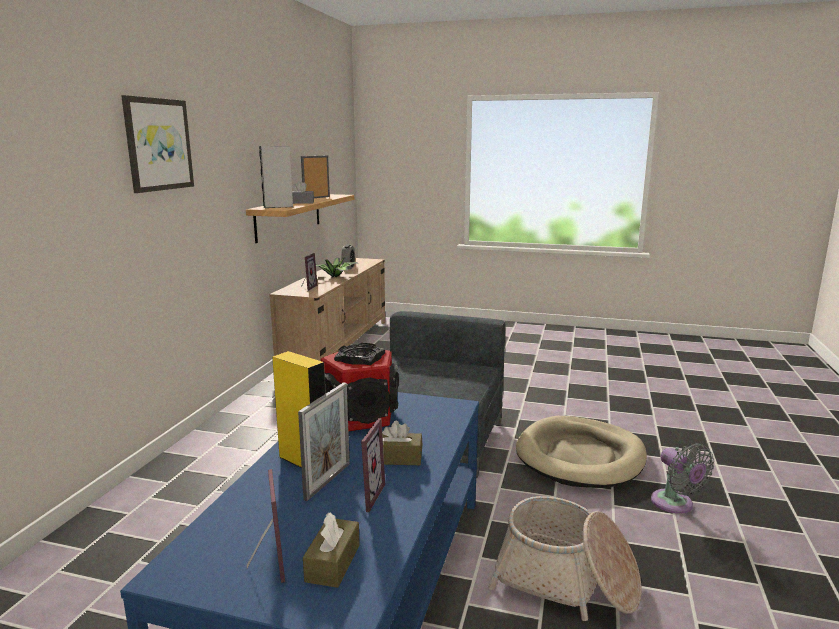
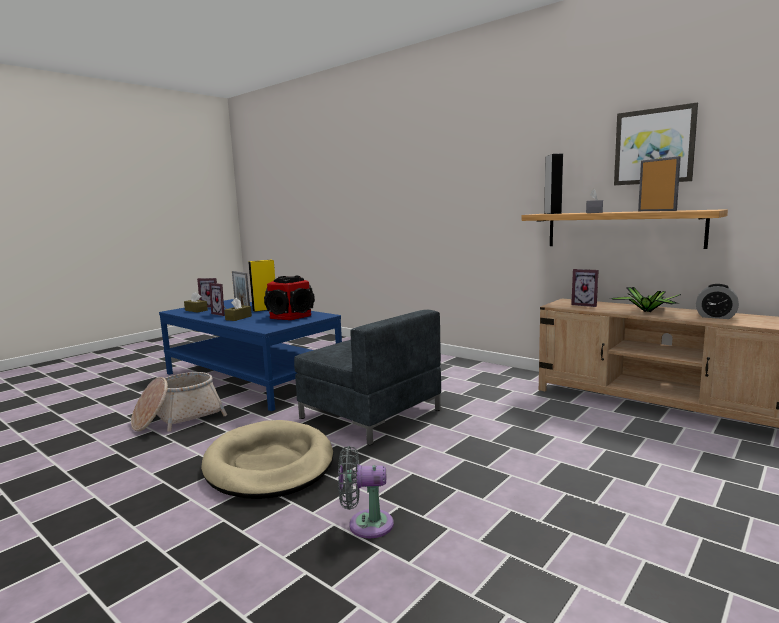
camera: 115 degrees right, 5 degrees down
picture [121,95,194,193] -> picture moved to [614,102,698,185]
grey fan [651,443,714,514] -> grey fan moved to [338,446,394,538]

